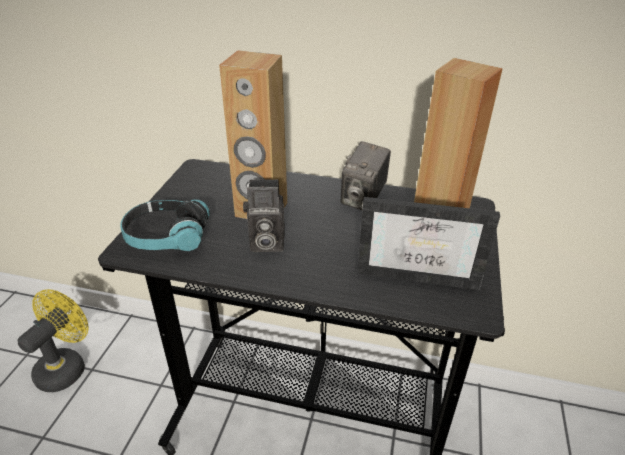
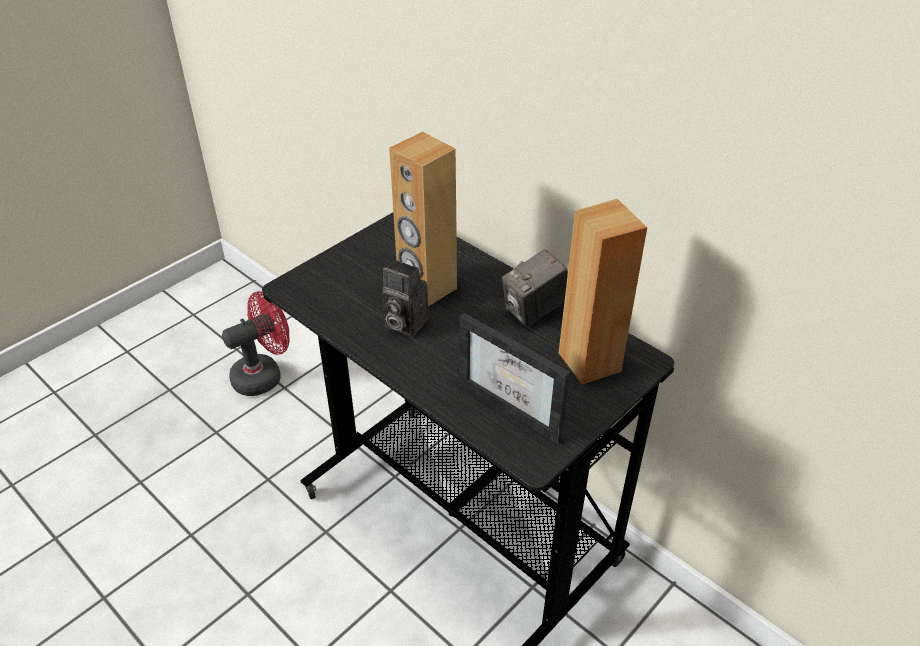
camera: 30 degrees right, 5 degrees up
yellow fan [18,289,89,392] -> red fan [222,291,289,396]
headphones [120,199,210,251] -> none

